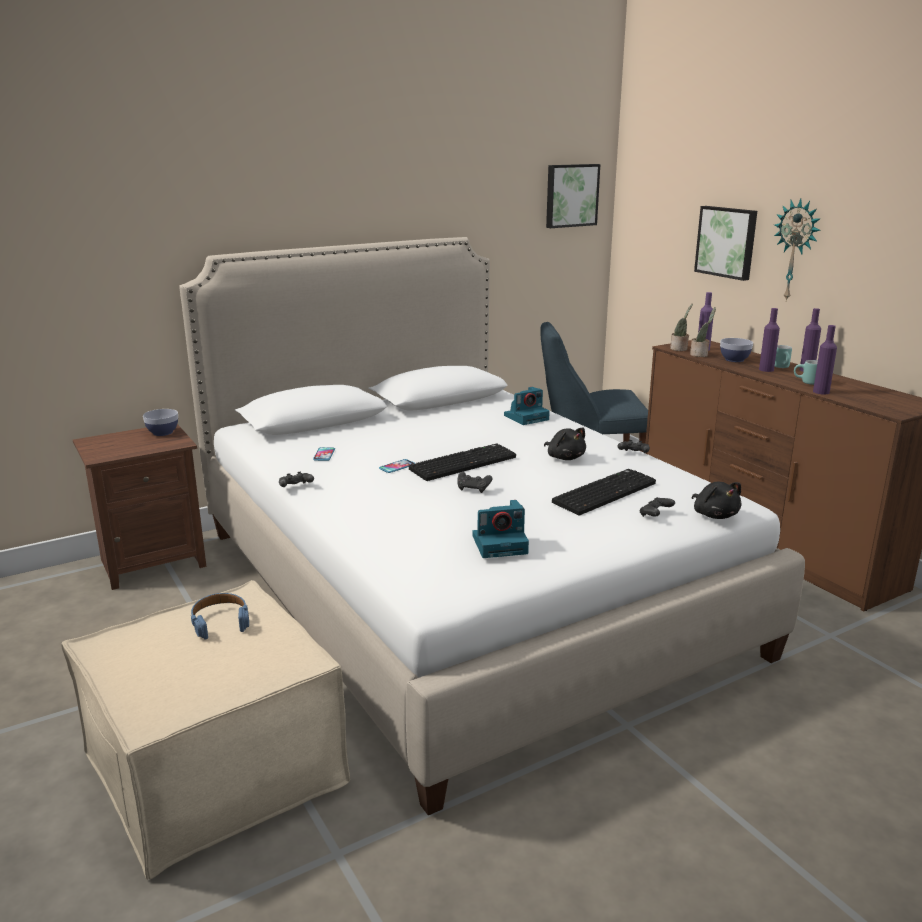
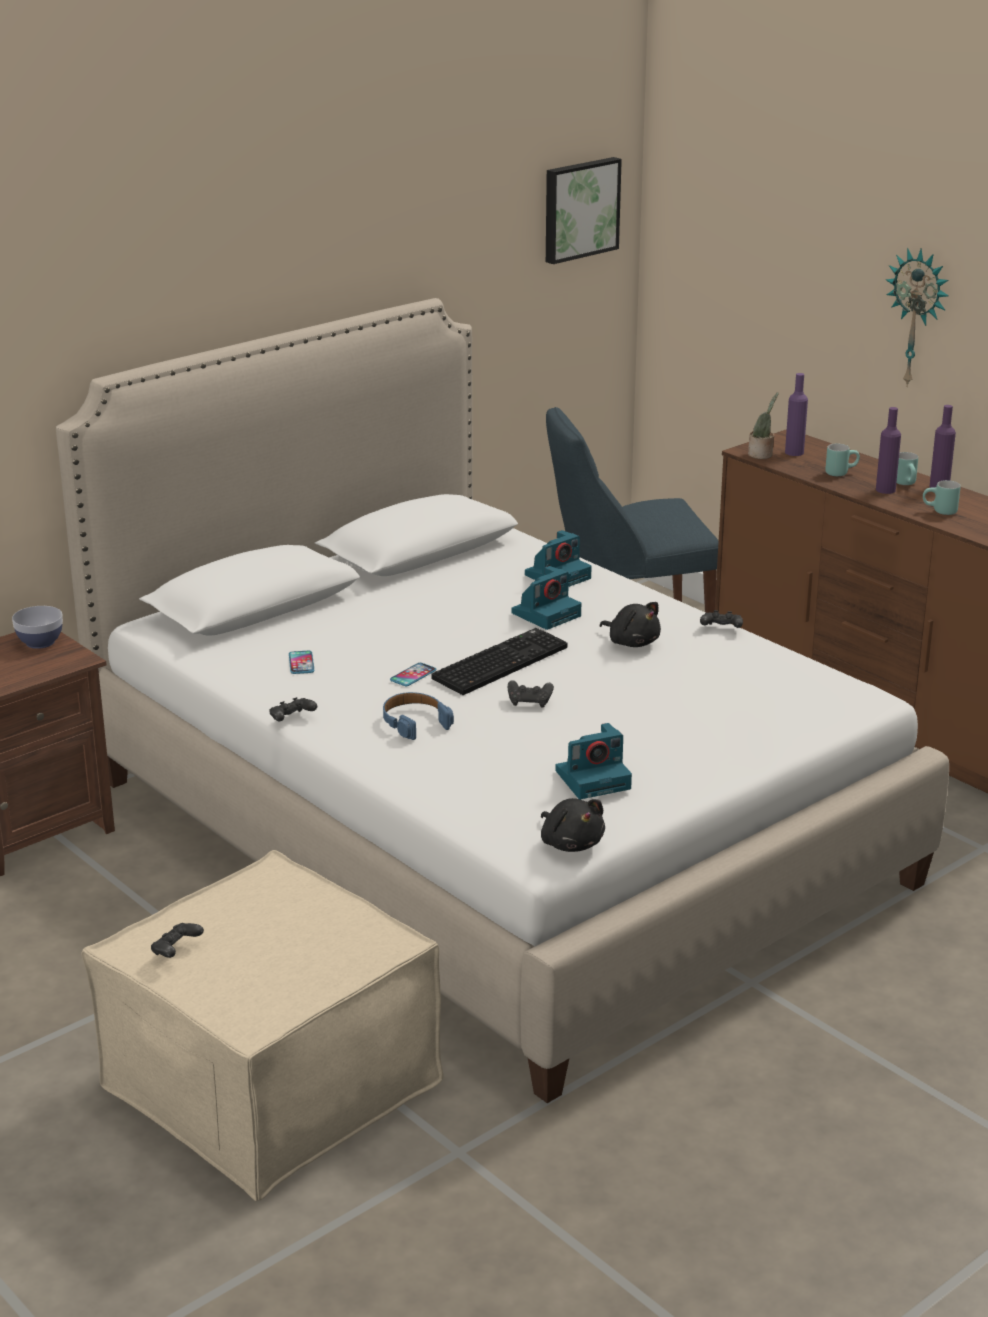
camera: 10 degrees left, 5 degrees up
blue headphones [191,593,249,640] -> blue headphones moved to [383,692,454,740]
keyboard [552,469,656,516] -> none
black game controller [640,497,675,517] -> black game controller moved to [151,923,204,958]
potted plant [690,307,716,357] -> none
black plush toy [692,482,742,519] -> black plush toy moved to [541,798,605,852]
picture [694,206,757,281] -> none
bowl [720,338,753,362] -> turquoise mug [825,444,860,476]
purple bottle [813,325,837,395] -> none
none -> camera [512,566,582,630]

